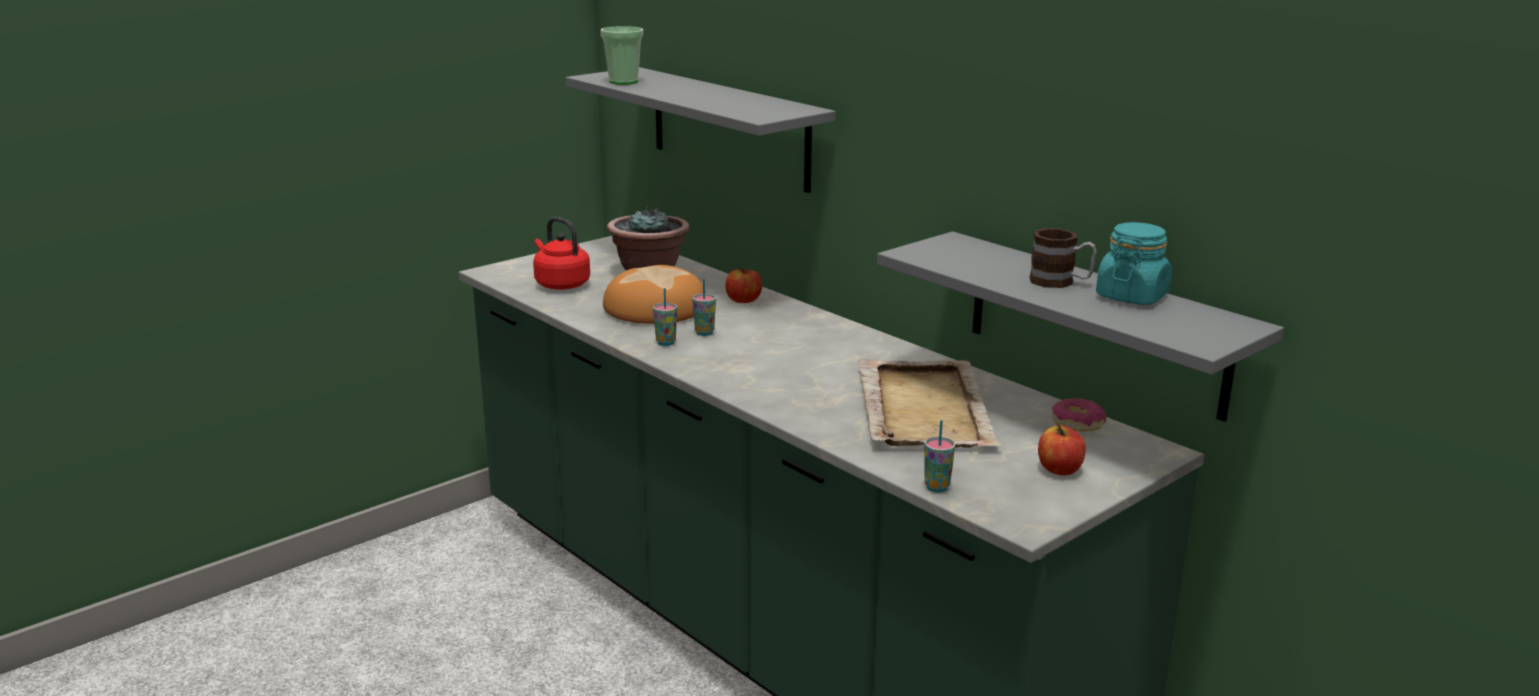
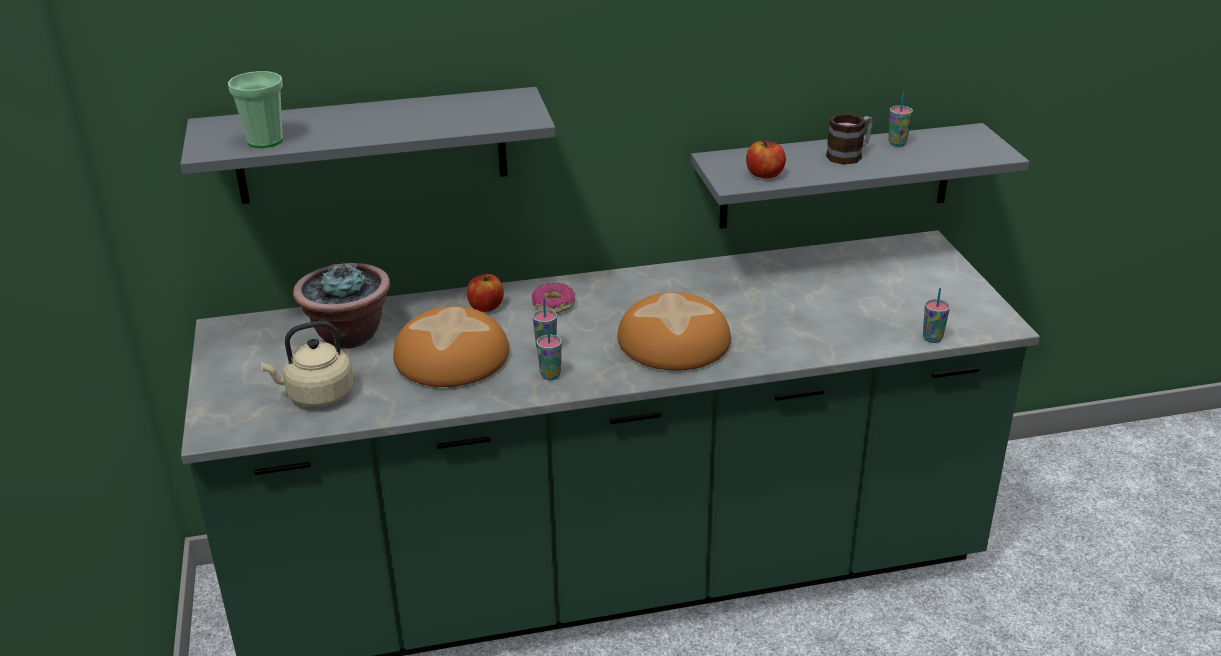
camera: 60 degrees left, 10 degrees up
red kettle [533,217,590,290] -> beige kettle [260,321,354,407]
beige tray [859,359,1001,448] -> none
apple [1038,425,1086,475] -> apple moved to [746,141,786,179]
donut [1052,398,1106,431] -> donut moved to [532,282,575,313]
turquoise jar [1096,222,1172,305] -> cup [888,92,913,147]
none -> bread [618,292,731,371]

